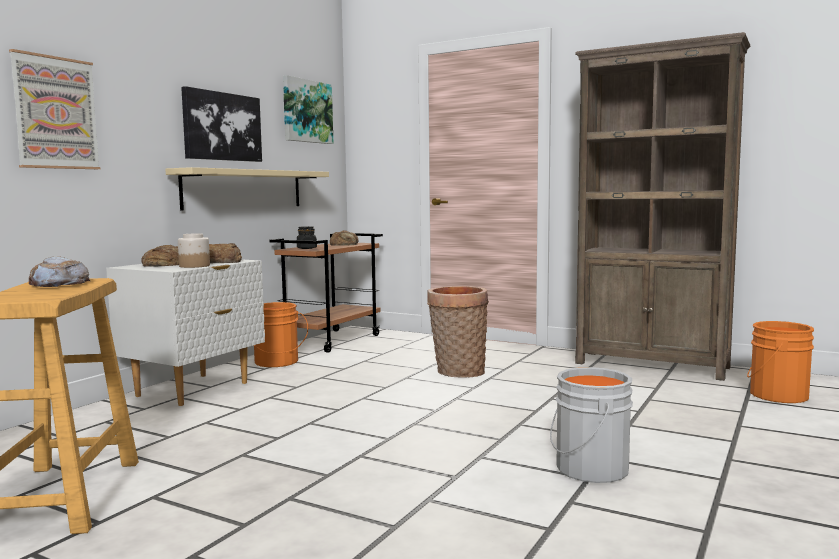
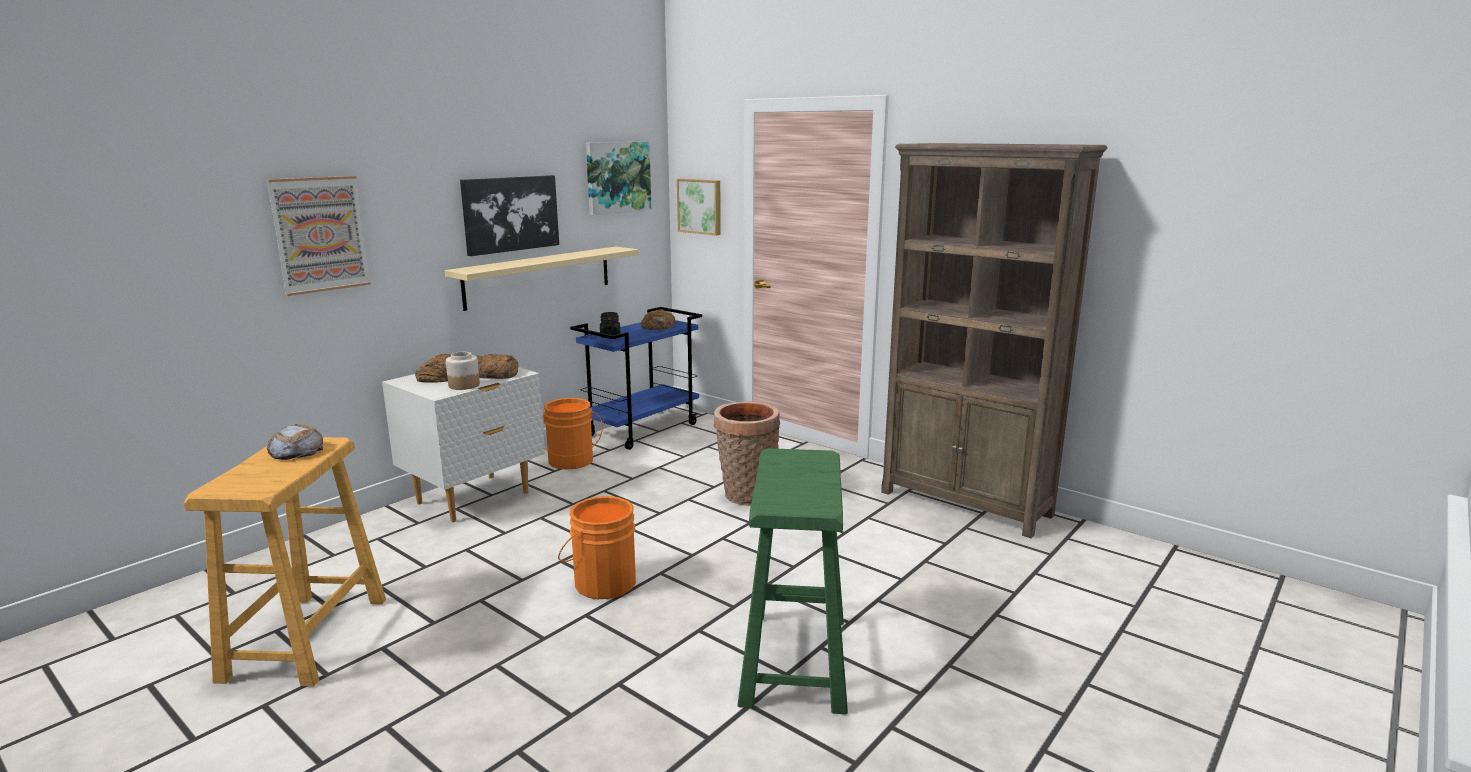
camera: 10 degrees right, 10 degrees up
brown cart [269,233,383,353] -> blue cart [570,307,702,450]
grey bucket [550,367,633,483] -> green stool [737,448,848,714]
orange bucket [747,321,814,403] -> orange bucket moved to [558,496,636,599]
none -> picture [677,179,721,236]

